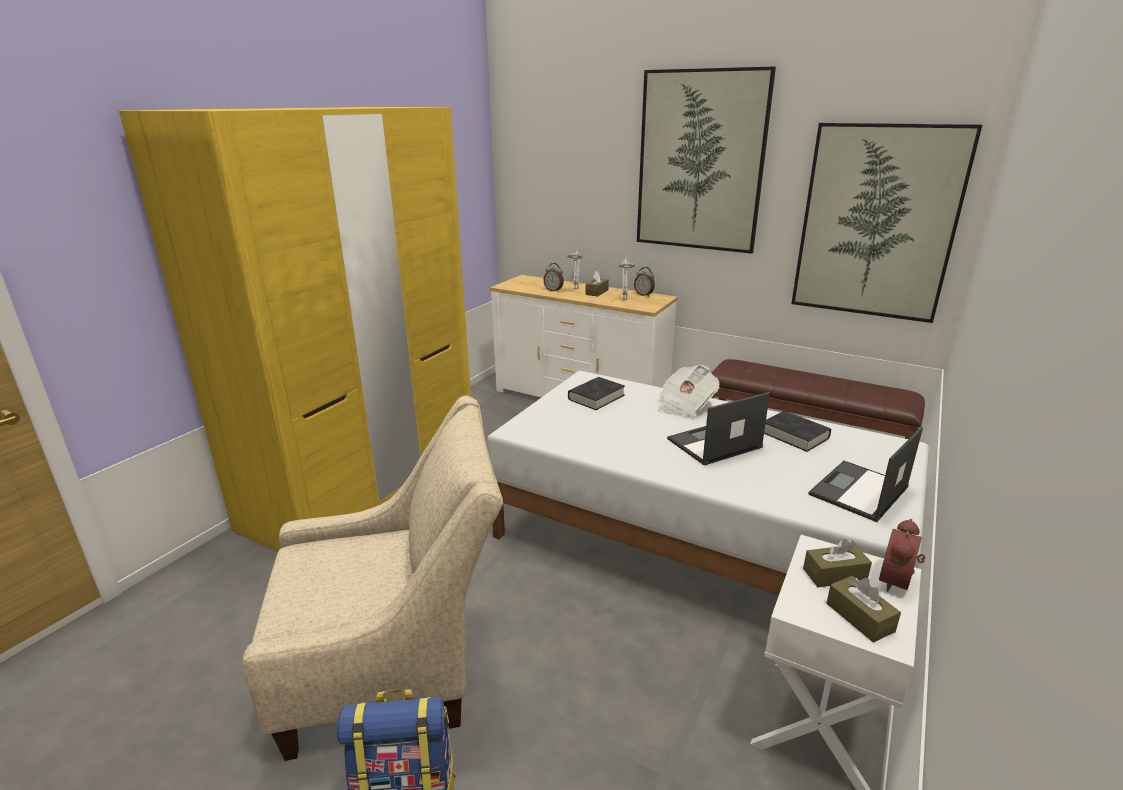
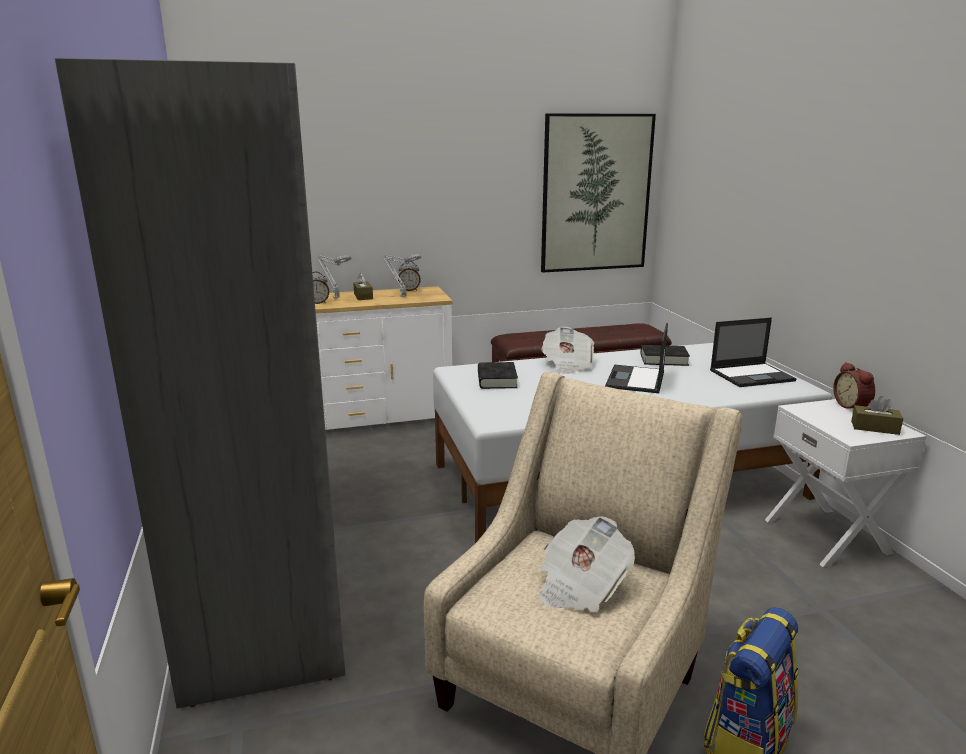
camera: 45 degrees left, 5 degrees down
yellow wardrobe [119,107,471,552] -> grey wardrobe [55,58,345,708]
picture [637,66,776,254] -> none
brown tissue box [803,539,872,587] -> none
laptop [809,427,923,522] -> laptop turned 105 degrees counterclockwise [710,318,796,387]
none -> newspaper [538,516,635,612]

